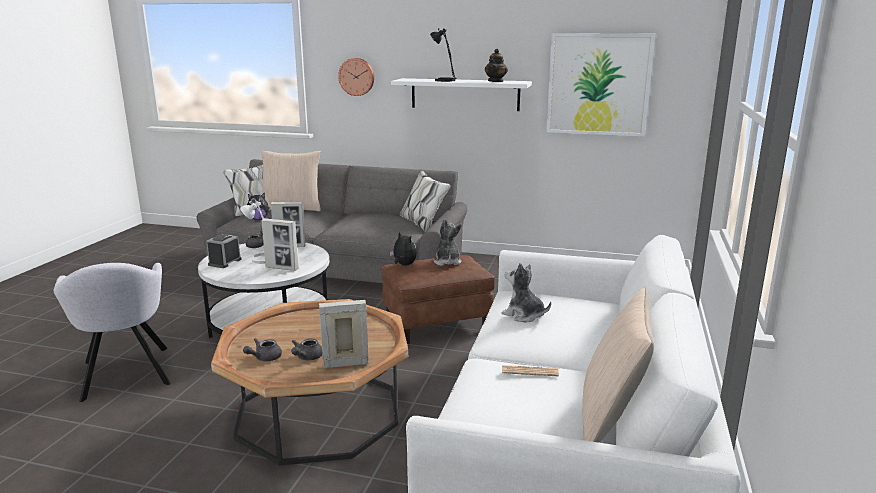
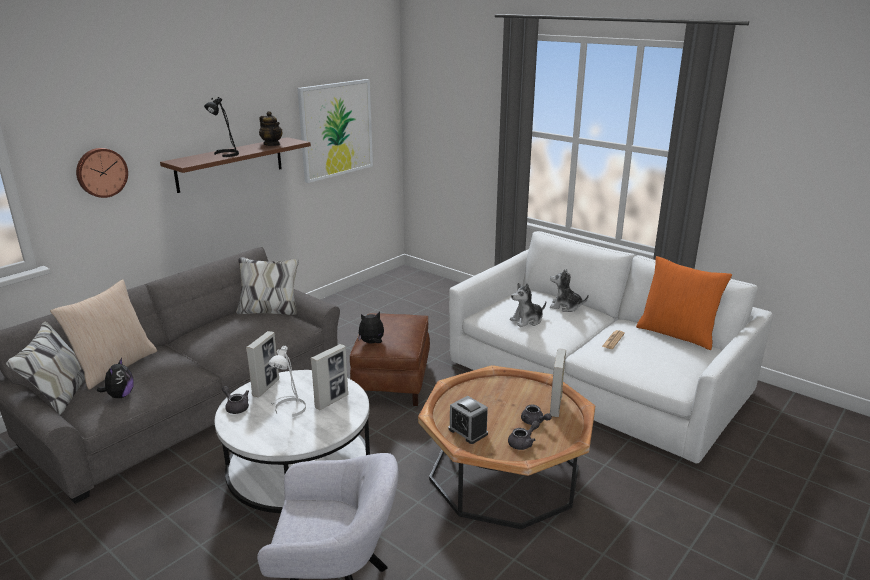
camera: 65 degrees left, 5 degrees up
alarm clock [206,234,242,268] -> alarm clock moved to [448,396,488,444]
grey teapot [243,338,282,361] -> grey teapot turned 105 degrees counterclockwise [508,421,540,450]
white shelf [391,78,532,111] -> brown shelf [160,137,311,193]
plush toy [434,218,462,266] -> plush toy moved to [550,269,589,312]
beige pillow [582,287,654,443] -> orange pillow [636,256,732,350]

